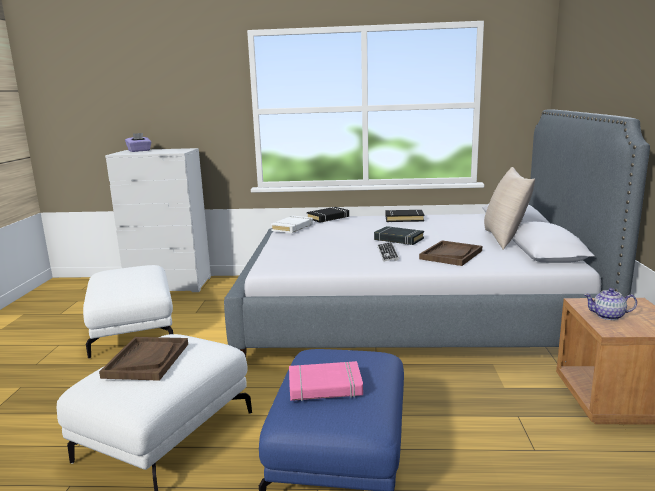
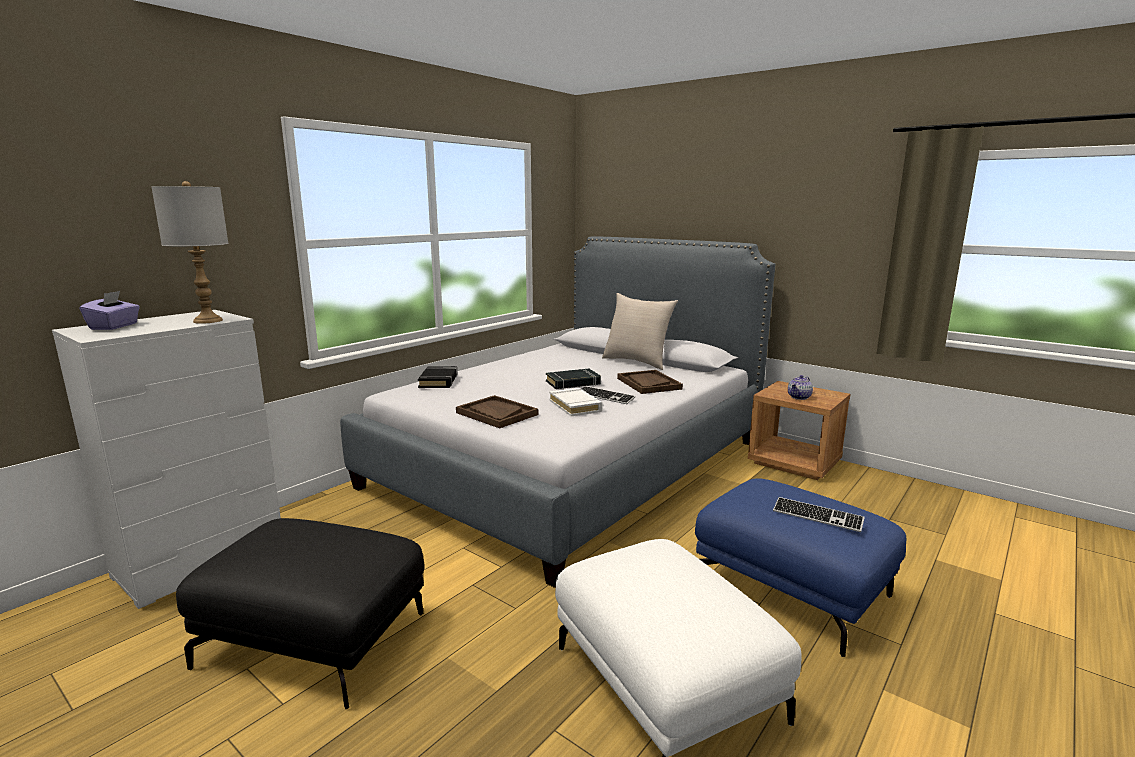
camera: 55 degrees left, 0 degrees up
white ottoman [83,265,173,359] -> black ottoman [176,518,425,709]
brown tray [99,337,188,381] -> brown tray moved to [456,395,538,428]
white book [271,216,313,233] -> white book moved to [549,388,603,416]
pink book [289,361,363,401] -> keyboard [773,497,865,532]
black book [385,210,424,222] -> none
none -> grey table lamp [151,181,228,324]

